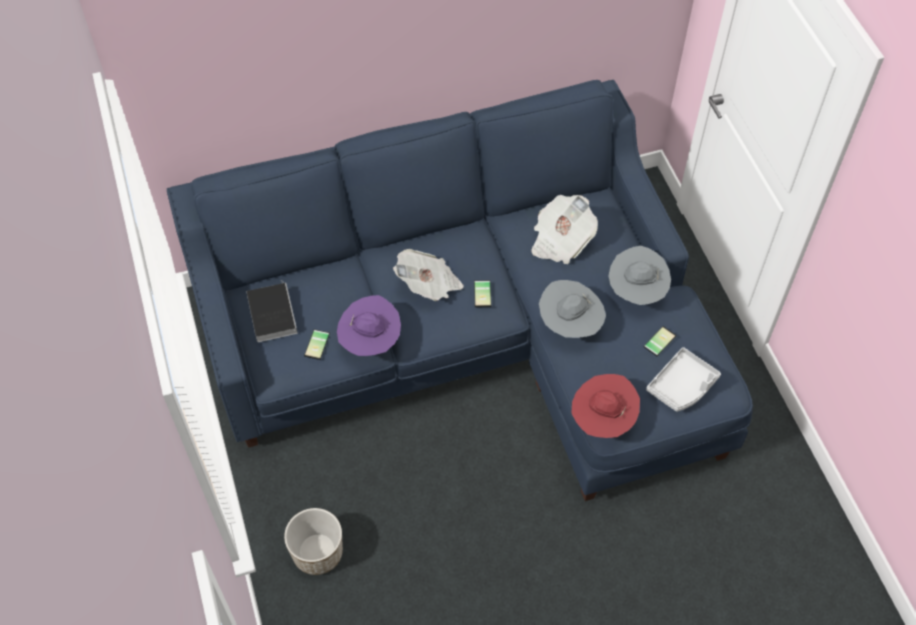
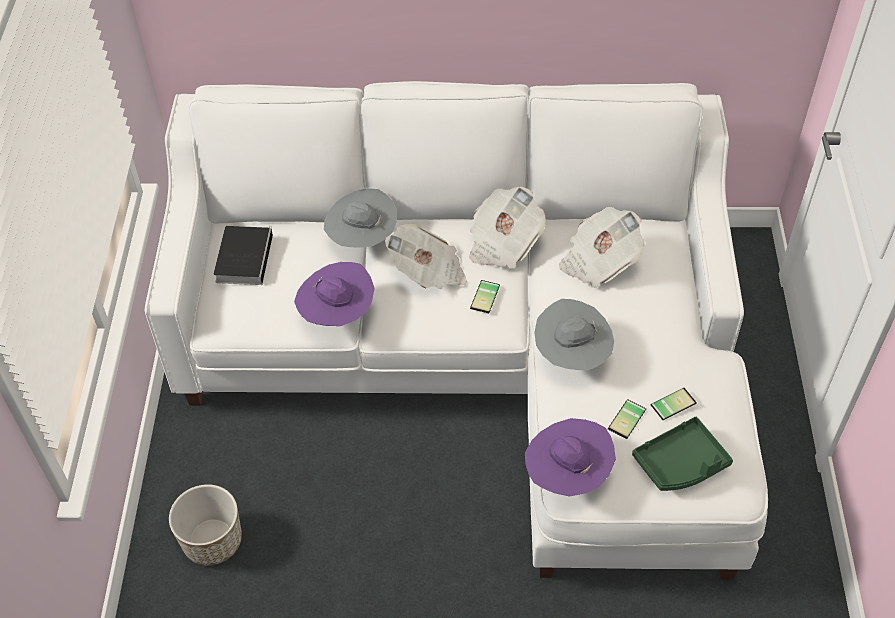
camera: 20 degrees right, 5 degrees down
blue sofa [167,80,753,501] -> white sofa [145,81,768,580]
phone [304,329,330,360] -> phone moved to [608,399,646,439]
red hat [571,374,640,438] -> purple hat [525,418,616,497]
grey hat [608,246,671,305] -> grey hat moved to [324,189,397,248]
grey tray [646,347,721,412] -> green tray [632,417,733,491]
none -> newspaper [469,187,546,269]

